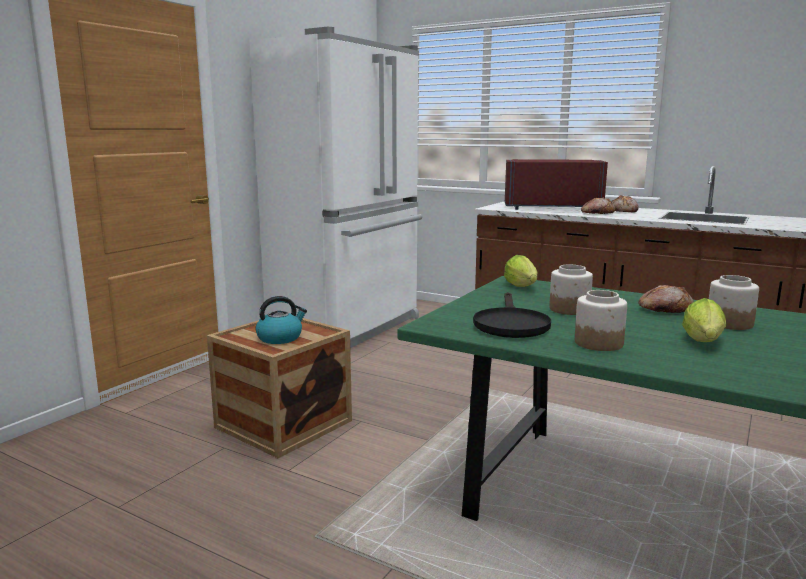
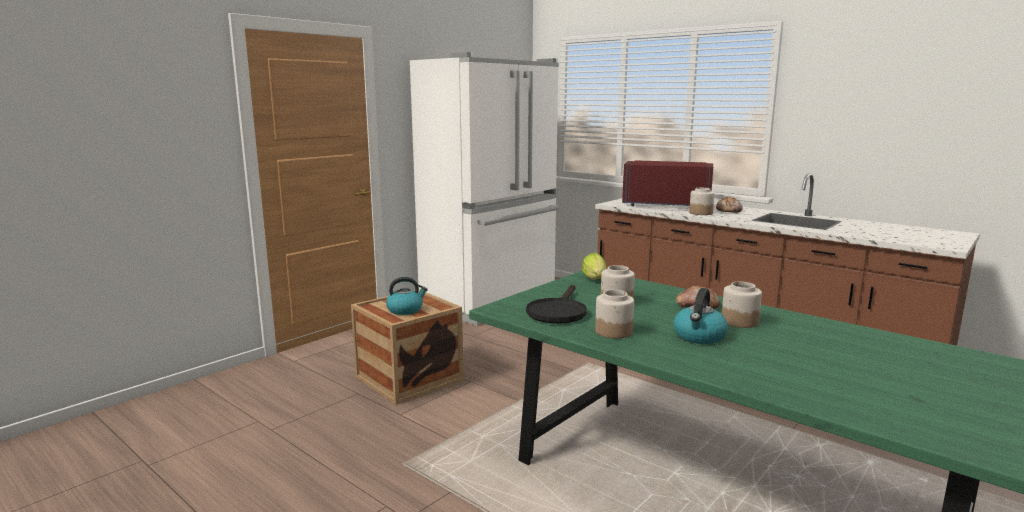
camera: 10 degrees right, 0 degrees up
bread [581,198,615,214] -> jar [689,188,715,215]
lettuce [682,298,726,342] -> kettle [674,288,728,344]

